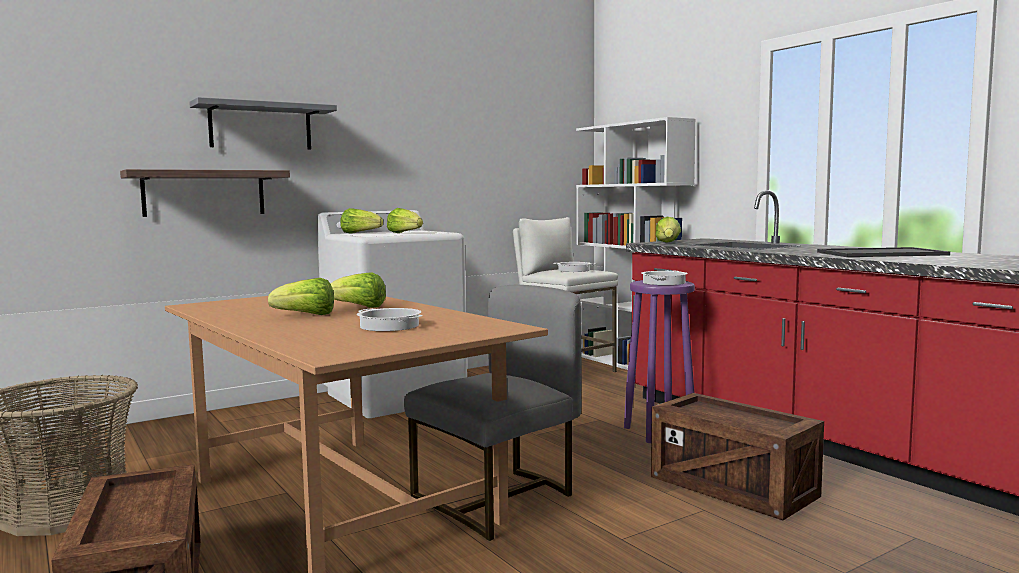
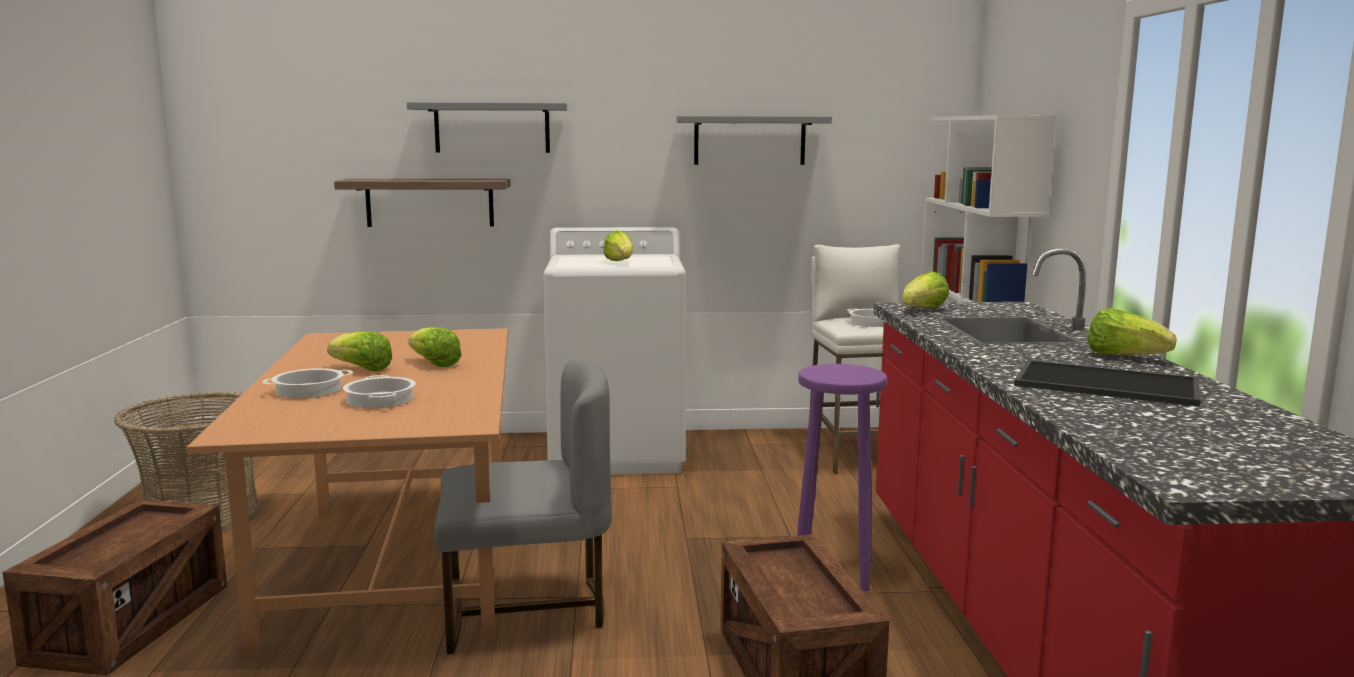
camera: 30 degrees right, 5 degrees up
lettuce [340,208,383,234] -> lettuce moved to [1088,308,1177,354]
cooking pot [641,270,688,285] -> cooking pot moved to [262,368,353,398]
none -> grey shelf [677,116,832,165]

